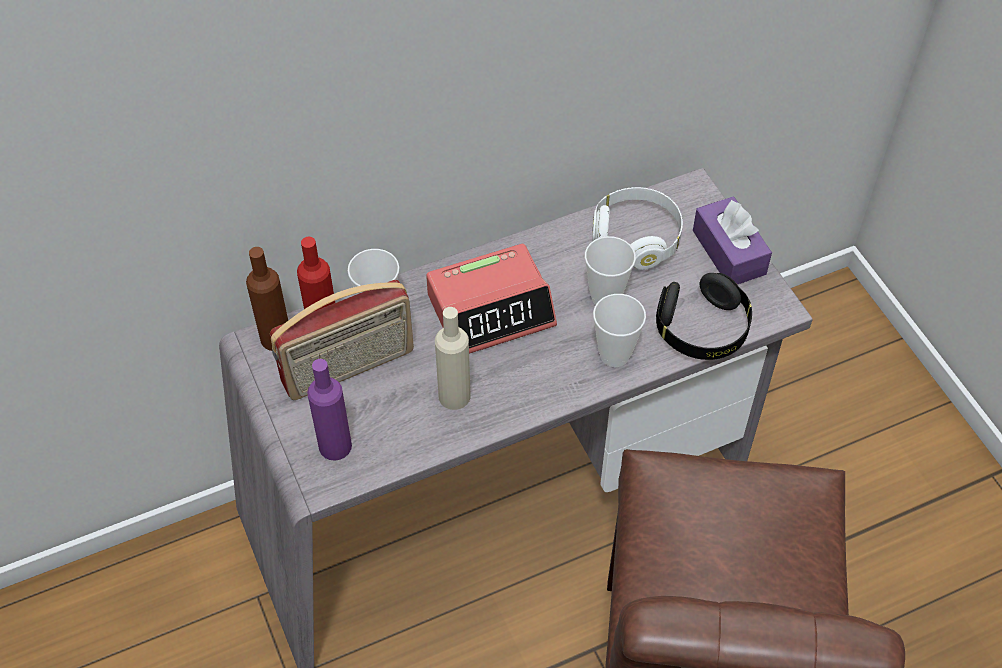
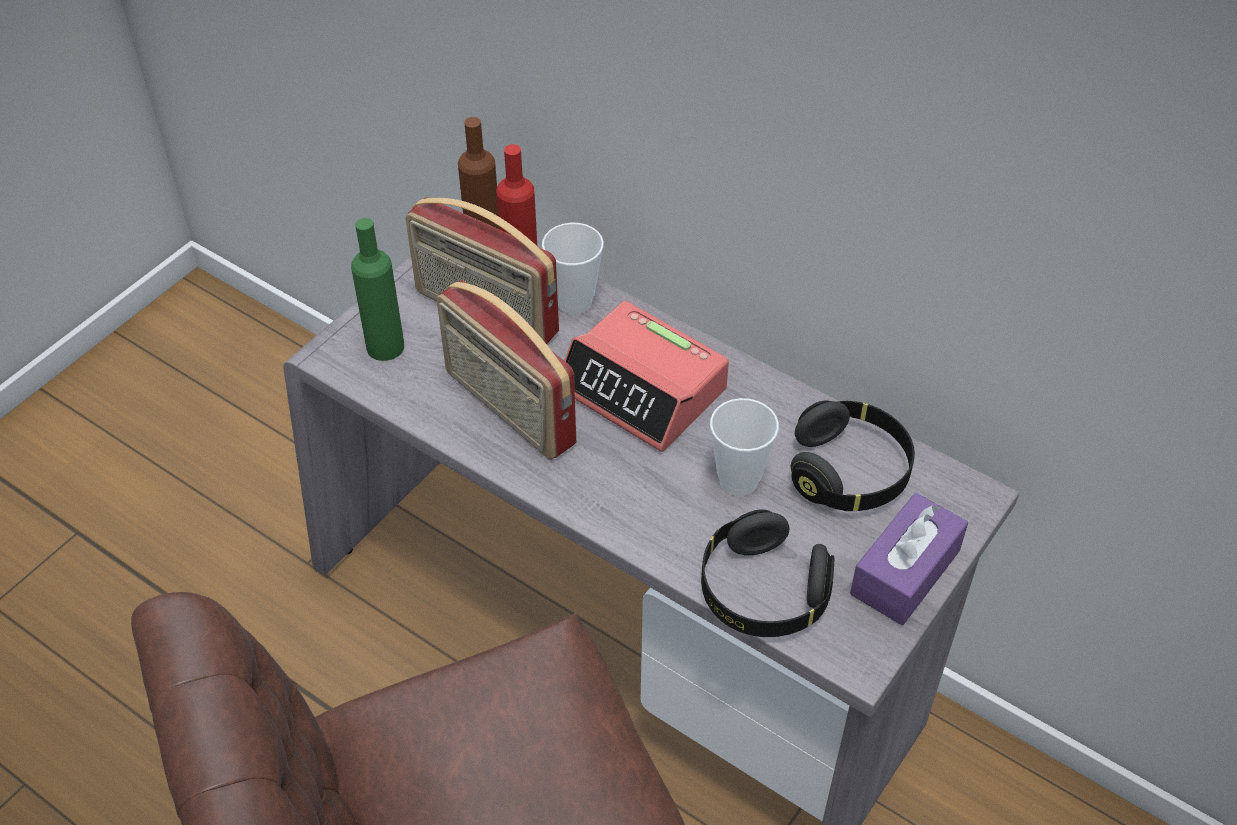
camera: 60 degrees right, 5 degrees down
purple bottle [307,359,352,461] -> green bottle [351,218,404,361]
beige bottle [435,307,471,410] -> radio [437,280,576,460]
white headphones [592,187,683,270] -> black headphones [791,400,915,511]
cup [593,294,646,367] -> none

